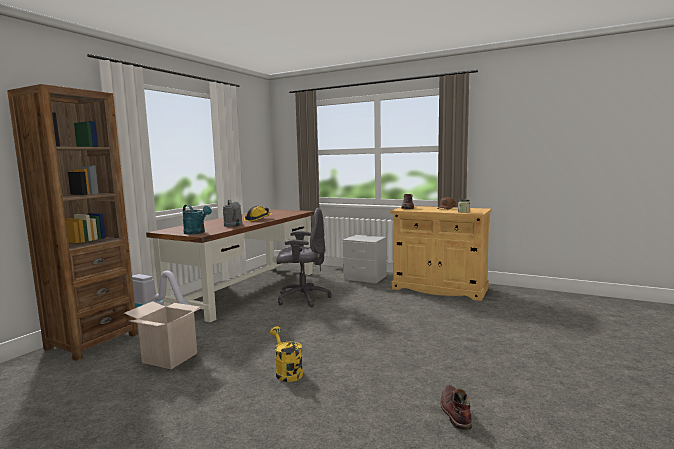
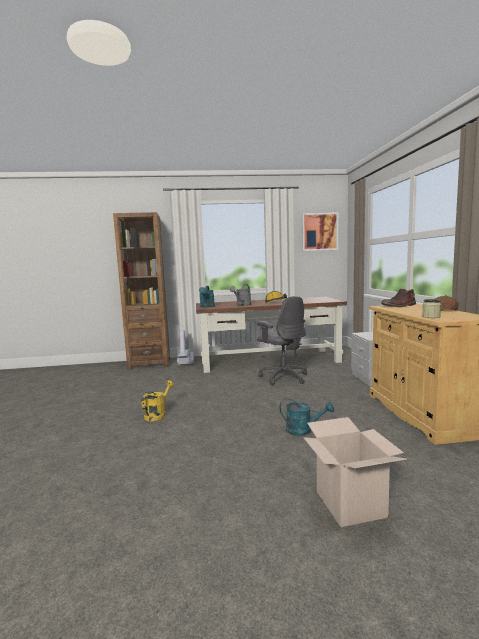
camera: 55 degrees right, 0 degrees up
cardboard box [124,301,205,369] -> cardboard box moved to [303,417,406,527]
brown boot [441,385,472,430] -> none
none -> turquoise watering can [279,398,334,436]
none -> picture [302,212,338,251]

